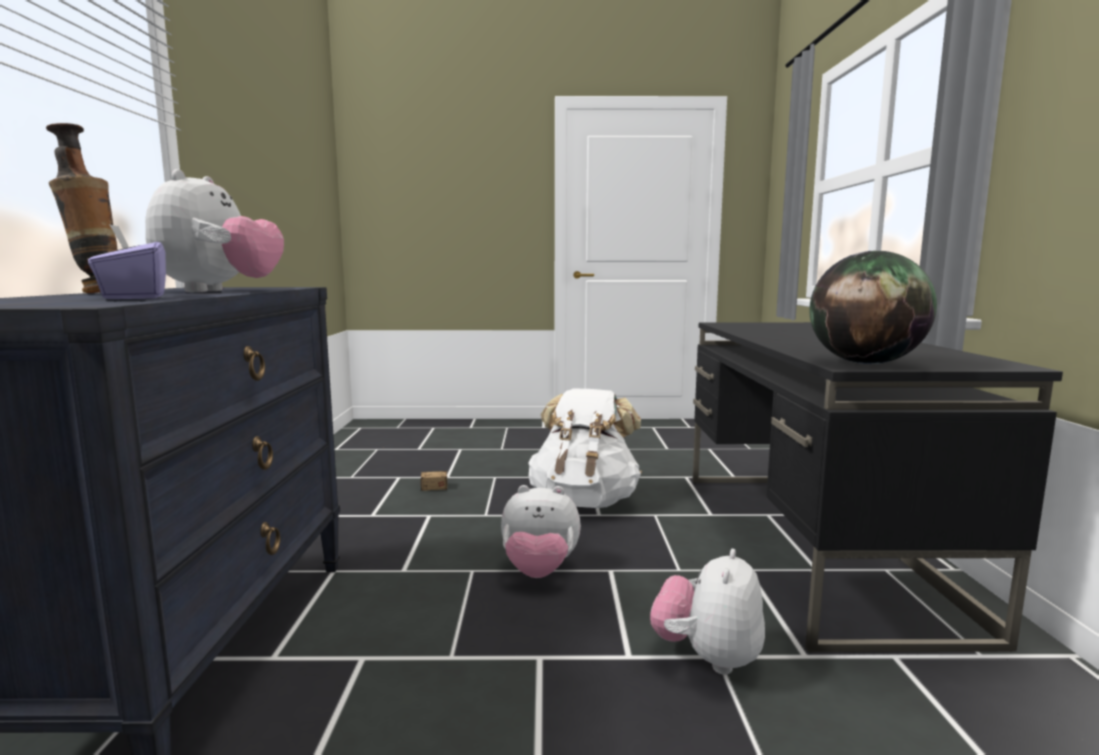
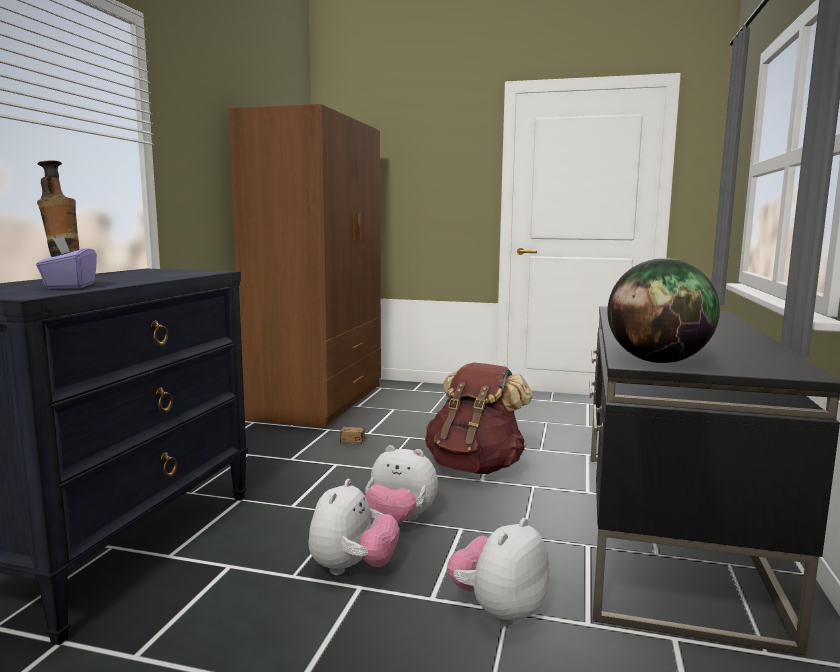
camera: 15 degrees right, 0 degrees up
plush toy [145,169,284,292] -> plush toy moved to [308,479,399,575]
white backpack [528,388,642,508] -> brown backpack [425,362,533,474]
none -> brown wardrobe [228,104,381,428]

